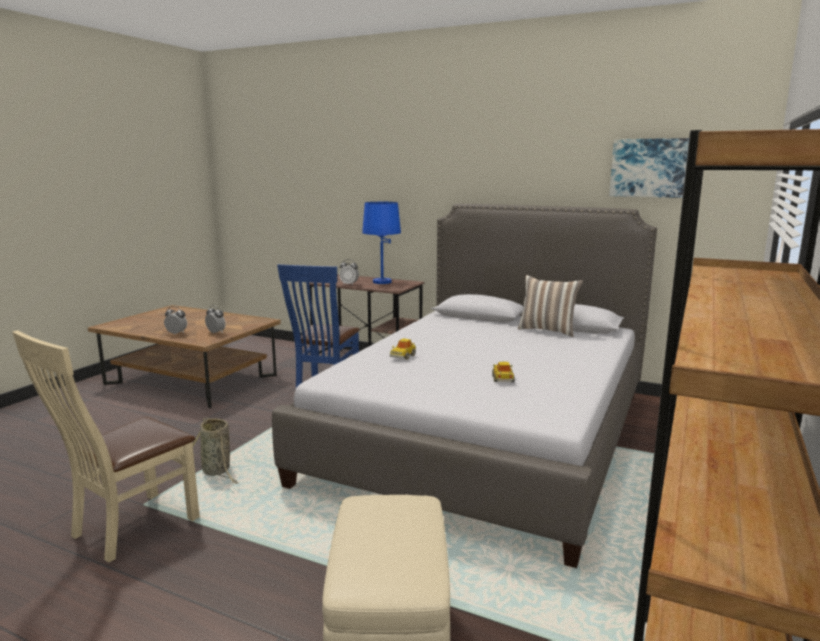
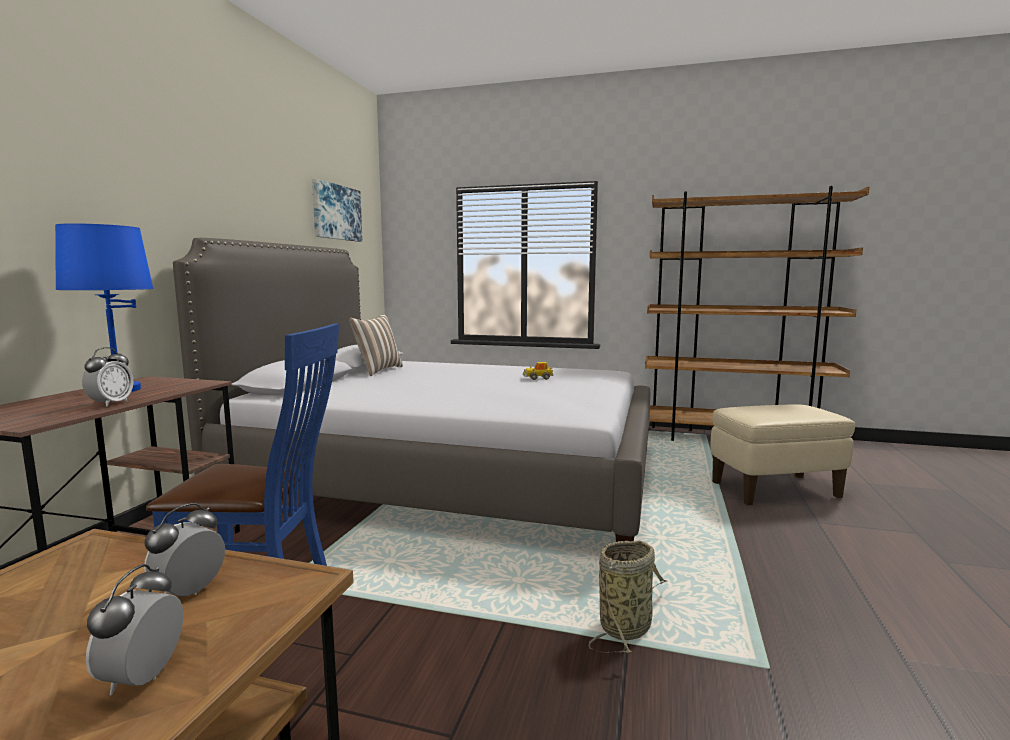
camera: 100 degrees left, 5 degrees down
beige chair [12,330,200,563] -> none
toy car [390,338,416,360] -> none

